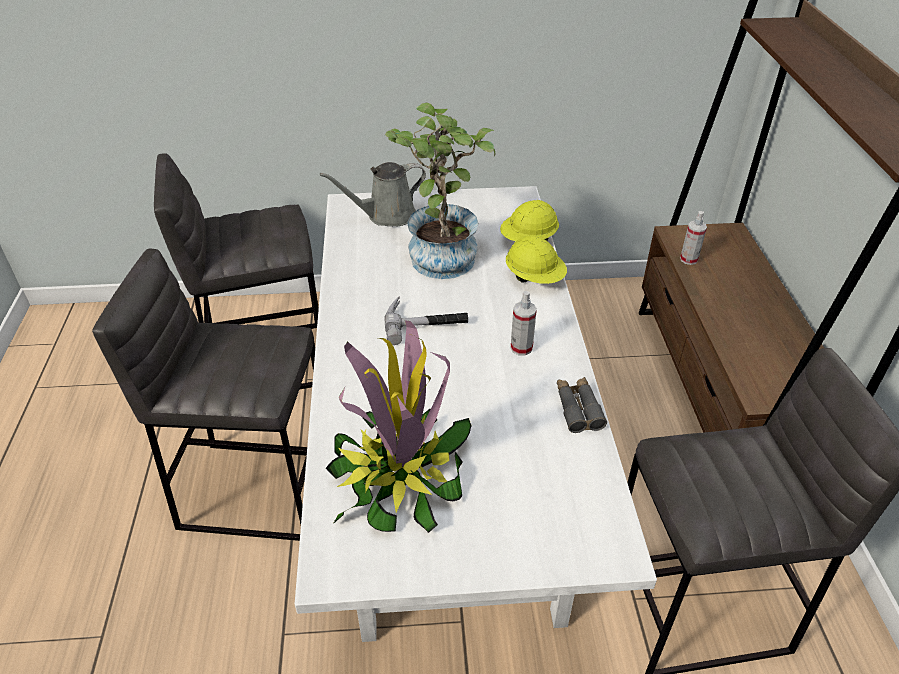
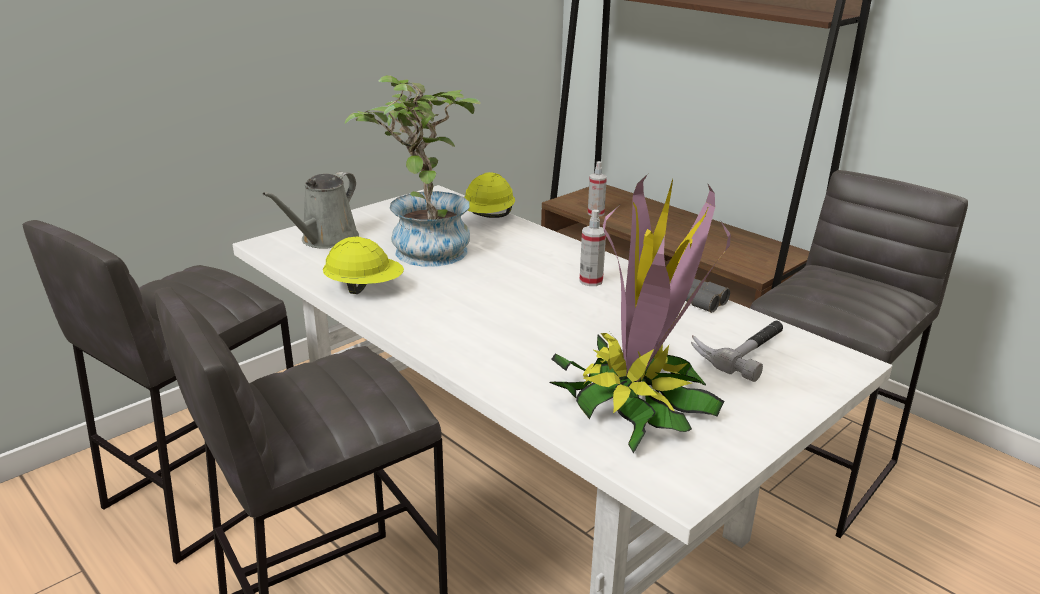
camera: 40 degrees left, 15 degrees down
hammer [385,296,468,345] -> hammer moved to [691,321,783,382]
yellow hard hat [506,235,567,284] -> yellow hard hat moved to [323,237,404,294]

